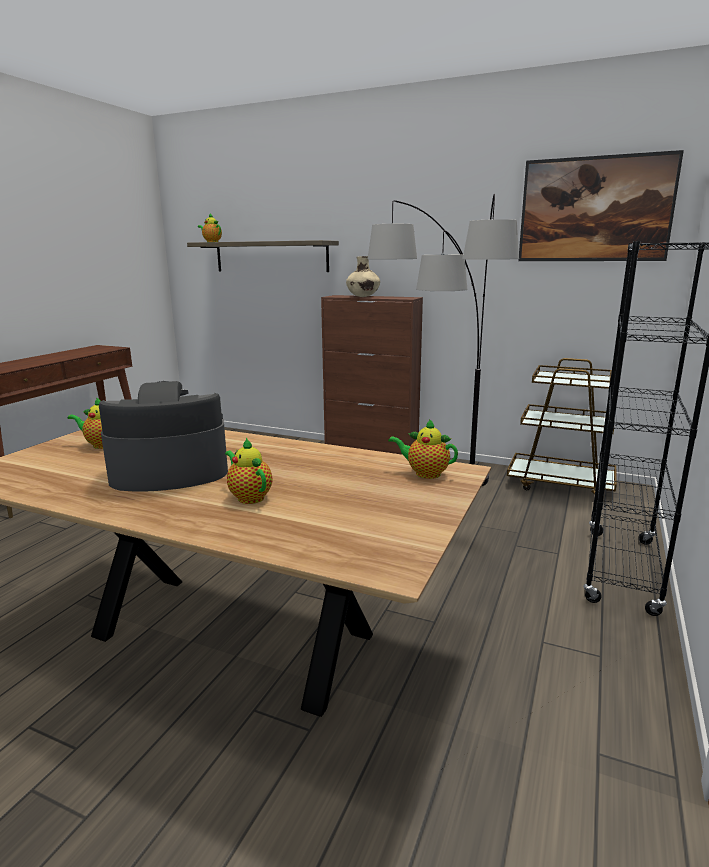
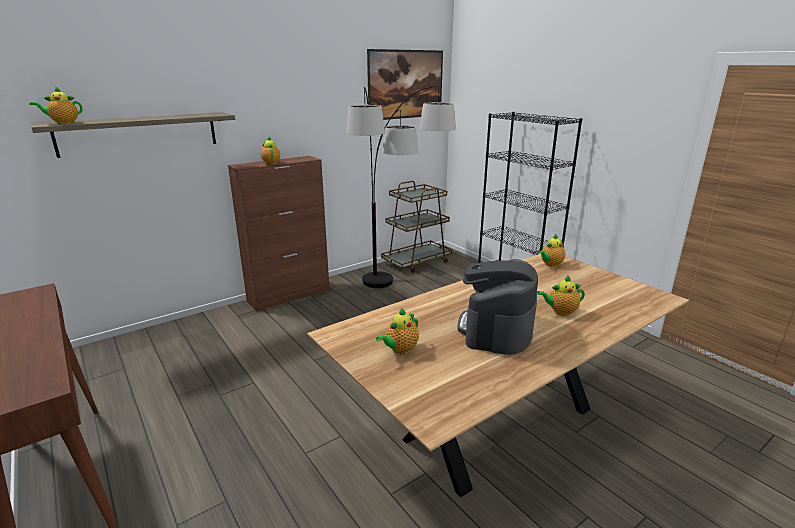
camera: 60 degrees left, 5 degrees up
beige vase [346,256,380,297] -> teapot [261,136,280,165]

